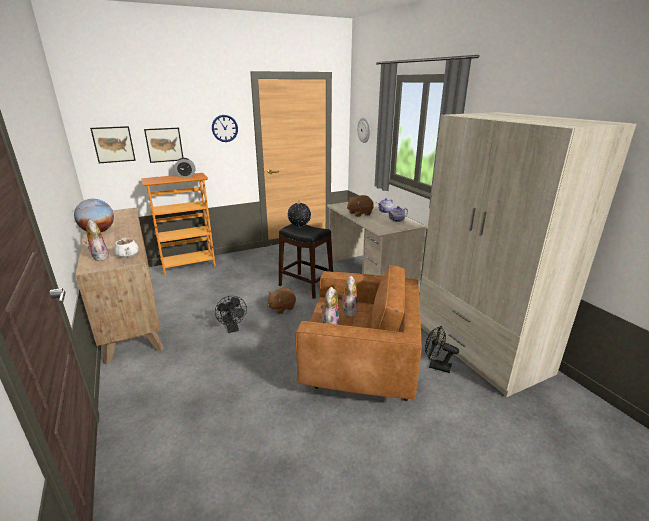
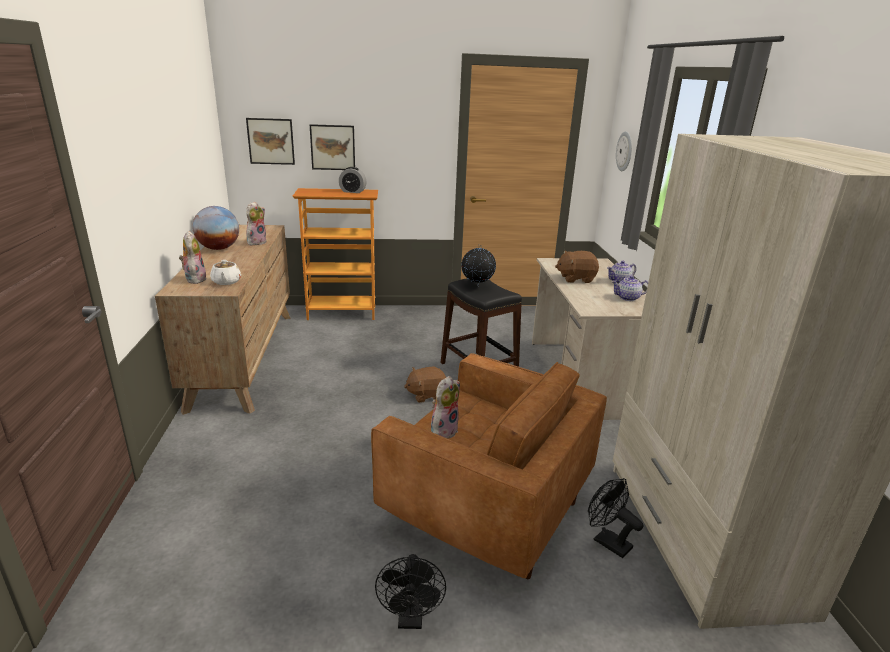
camera: 20 degrees right, 0 degrees up
wall clock [212,115,238,142] -> none
black fan [215,296,247,333] -> black fan moved to [375,554,446,629]
plush toy [341,276,358,317] -> plush toy moved to [246,202,267,246]

